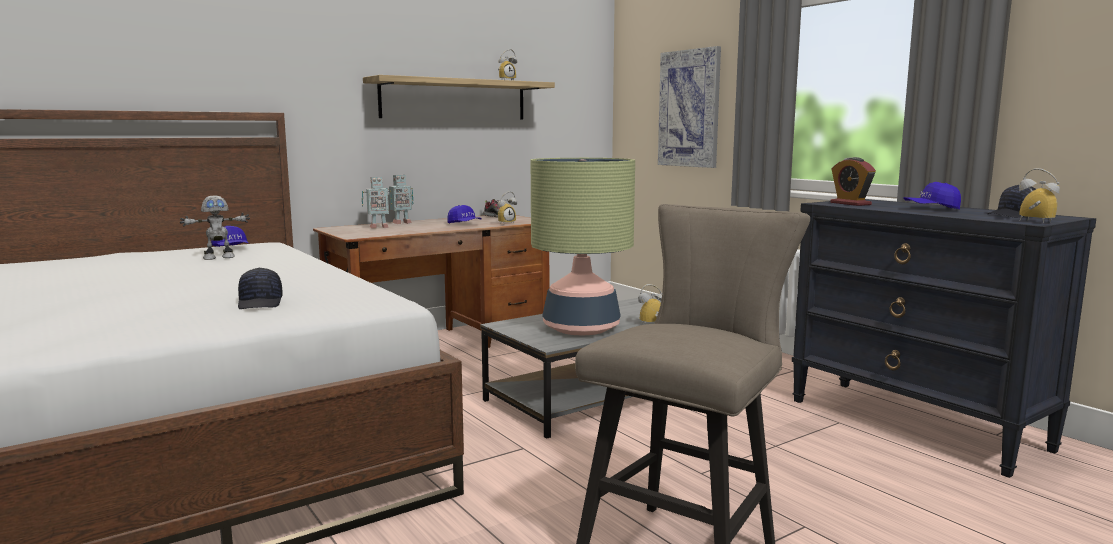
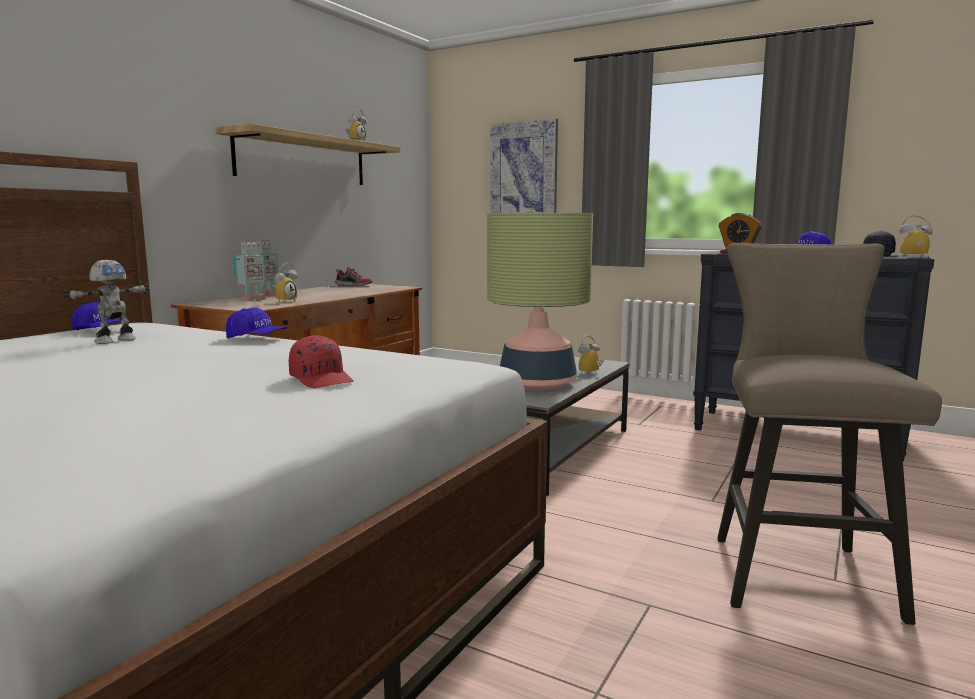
camera: 25 degrees left, 0 degrees up
black cap [238,268,283,309] -> red cap [289,335,354,388]
blue cap [447,205,482,223] -> blue cap moved to [226,308,287,339]
alarm clock [497,191,517,223] -> alarm clock moved to [271,262,298,302]

